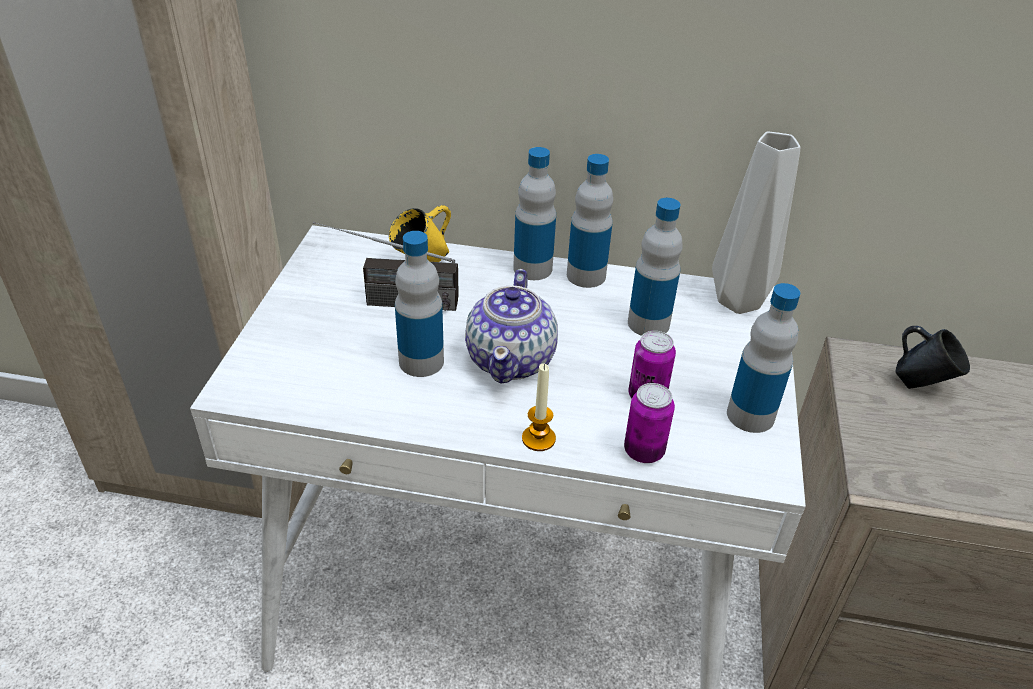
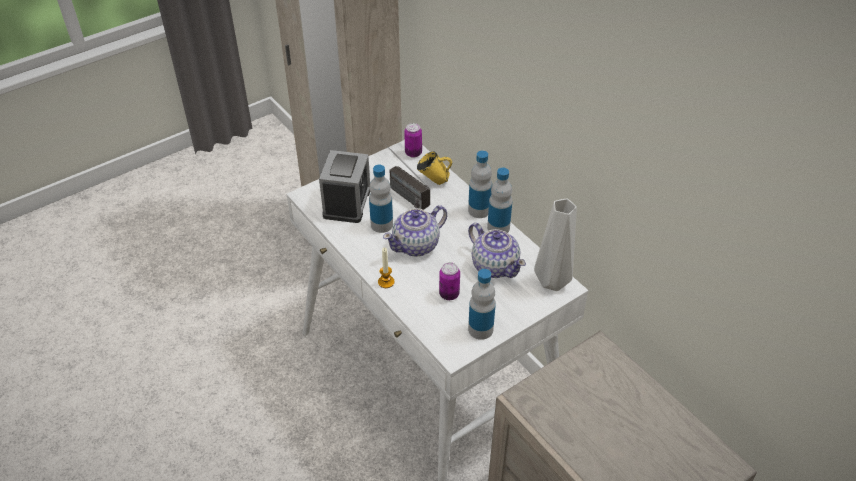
camera: 45 degrees right, 5 degrees up
can [624,383,675,463] -> can moved to [404,123,422,158]
bottle [628,198,683,336] -> teapot [468,223,526,278]
blue mug [896,326,970,389] -> none
none -> alarm clock [319,150,370,223]

